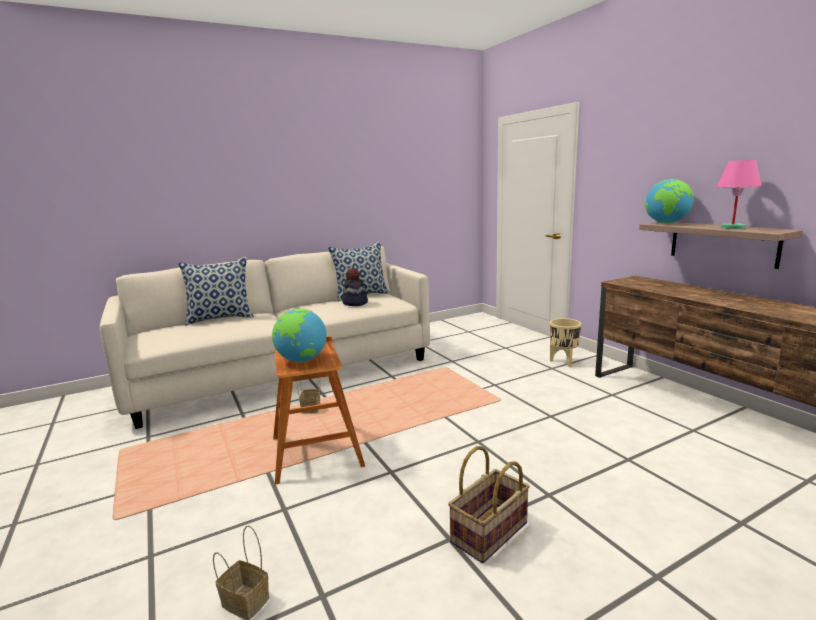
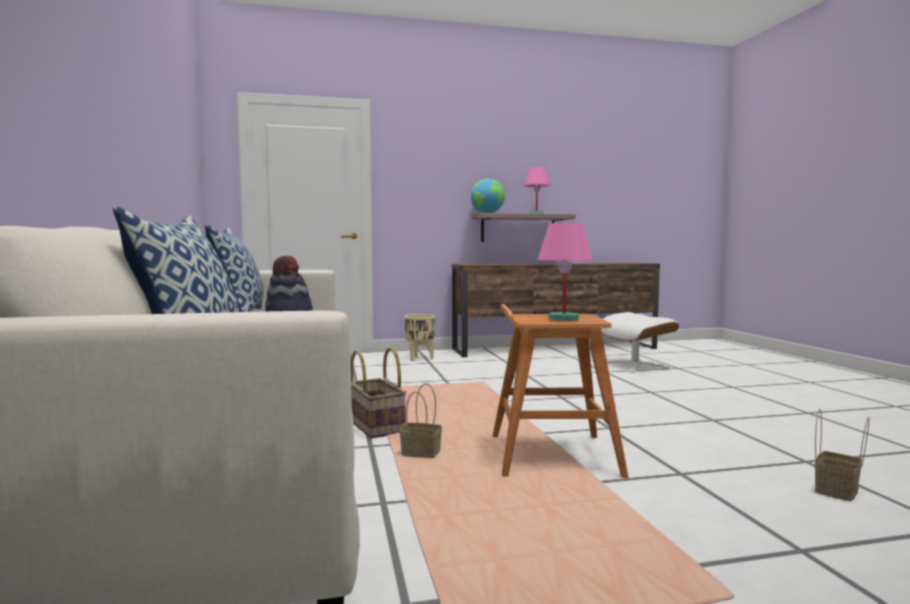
camera: 75 degrees left, 10 degrees down
globe [272,309,327,362] -> pink table lamp [538,223,593,321]
basket [448,446,530,563] -> basket moved to [351,347,406,439]
none -> white ottoman [601,312,679,373]

